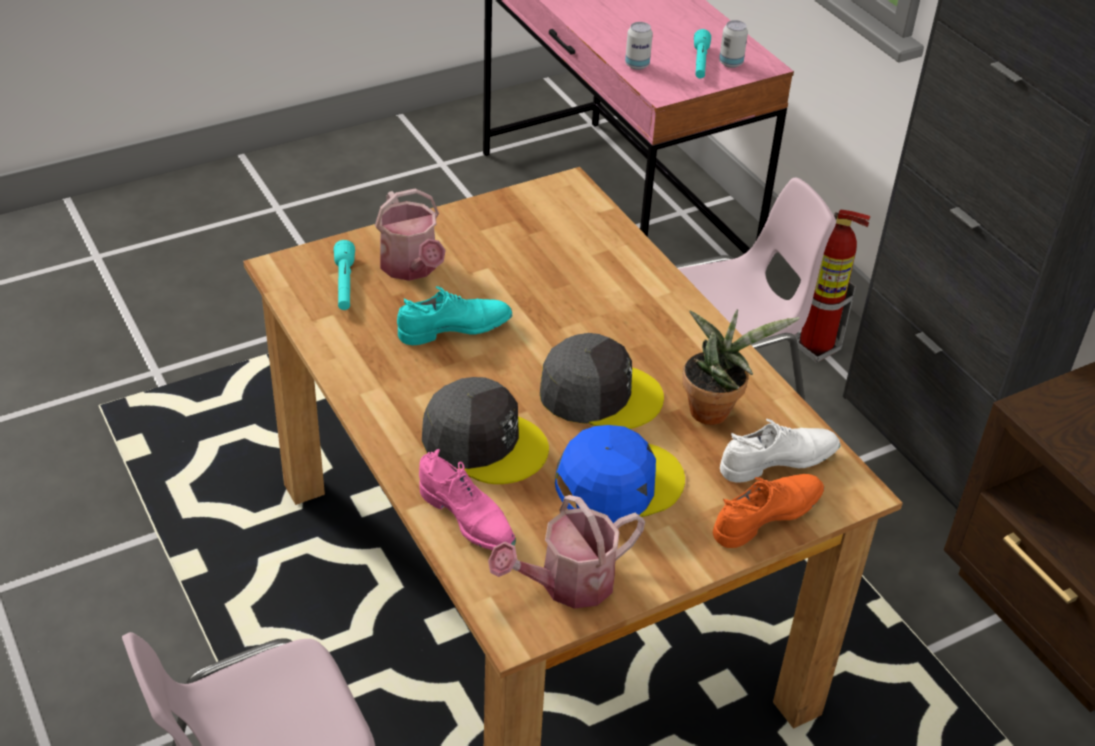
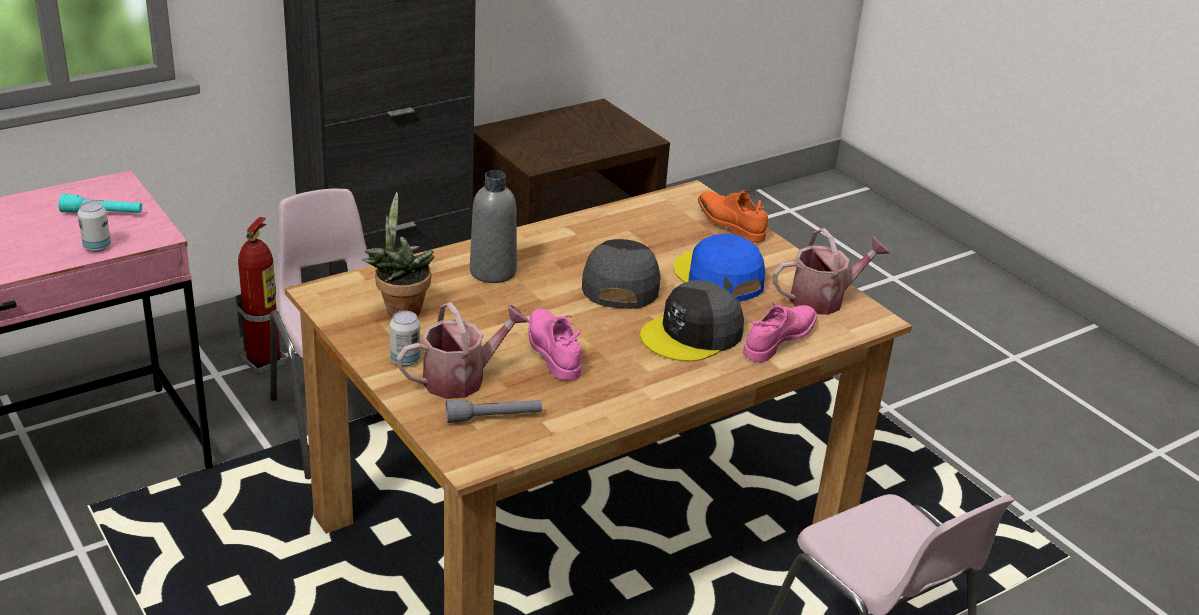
camera: 95 degrees left, 10 degrees down
turquoise flashlight [334,240,355,310] -> grey flashlight [446,400,542,423]
turquoise shoe [397,286,512,345] -> pink shoe [529,309,582,380]
grey cap [422,377,549,484] -> grey cap turned 150 degrees counterclockwise [640,280,744,362]
watering can [488,495,645,609] -> watering can turned 75 degrees counterclockwise [773,228,890,315]
potted plant [682,309,800,425] -> potted plant moved to [362,192,434,317]
can [719,20,748,68] -> can moved to [390,311,421,366]
white shoe [720,419,841,483] -> none
none -> grey bottle [470,170,517,283]

